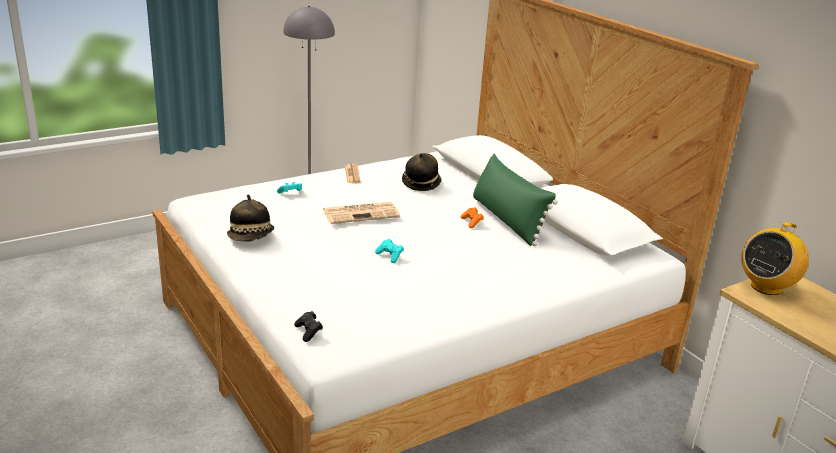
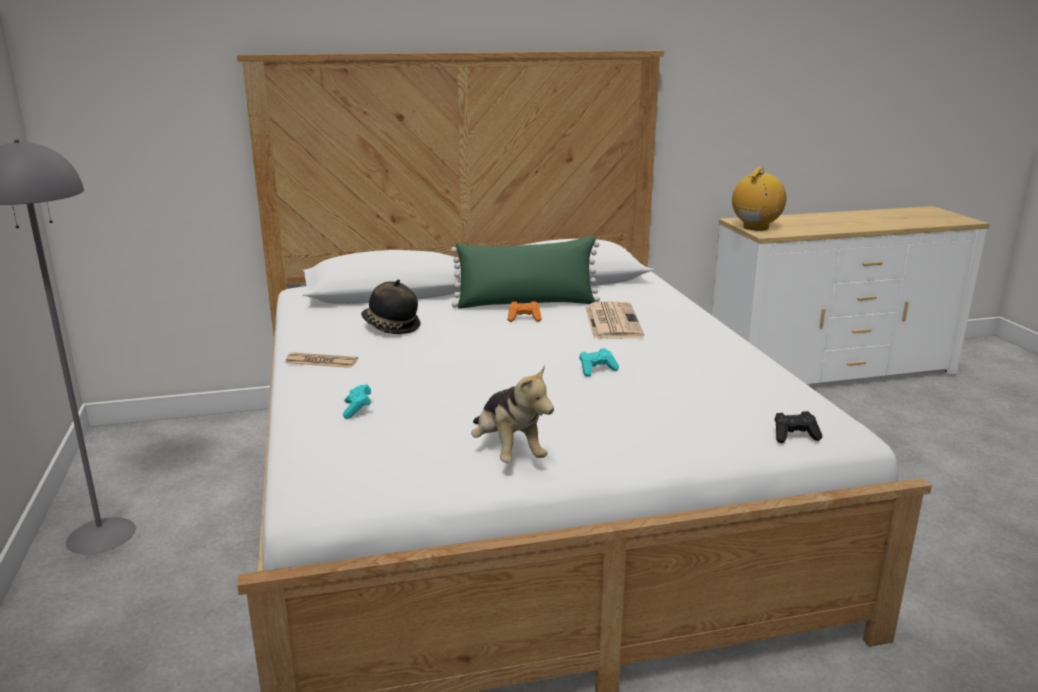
camera: 70 degrees left, 5 degrees down
hat [227,195,274,242] -> plush toy [471,364,554,463]
newspaper [323,202,400,224] -> newspaper moved to [585,301,644,339]
radio [741,222,809,295] -> radio turned 120 degrees counterclockwise [732,167,786,231]

